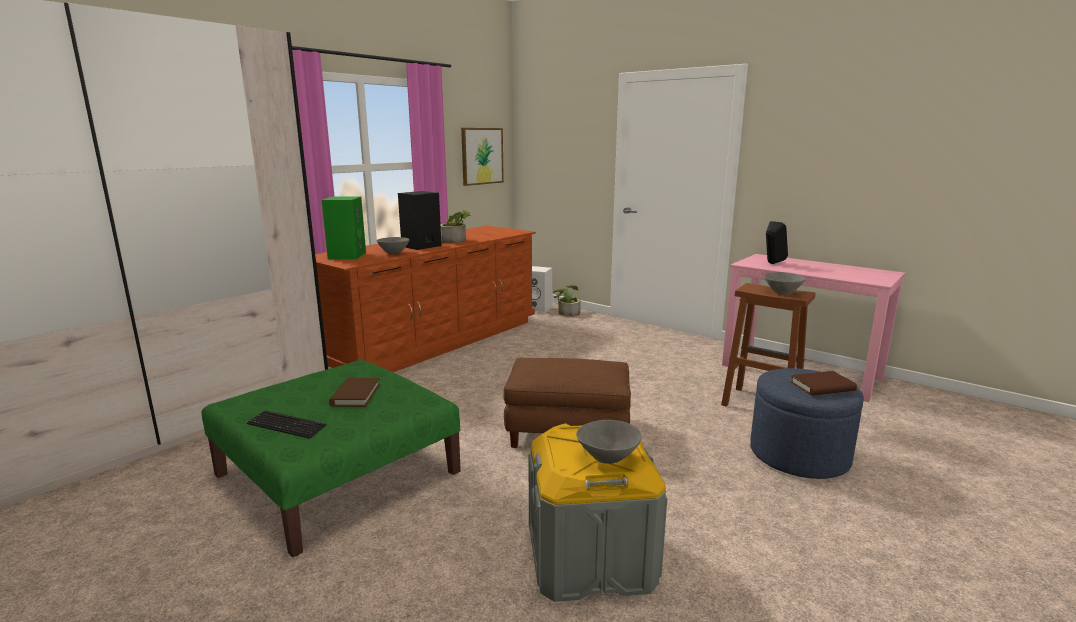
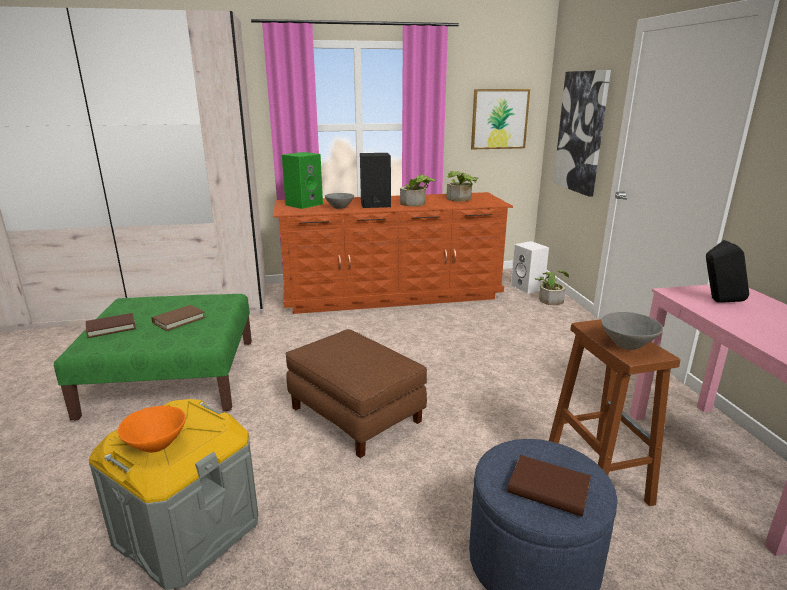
camera: 40 degrees right, 5 degrees up
keyboard [247,411,327,439] -> brown book [86,313,136,338]
grey bowl [576,420,642,464] -> orange bowl [118,406,186,453]
none -> potted plant [446,171,479,202]
none -> picture [553,70,611,197]

